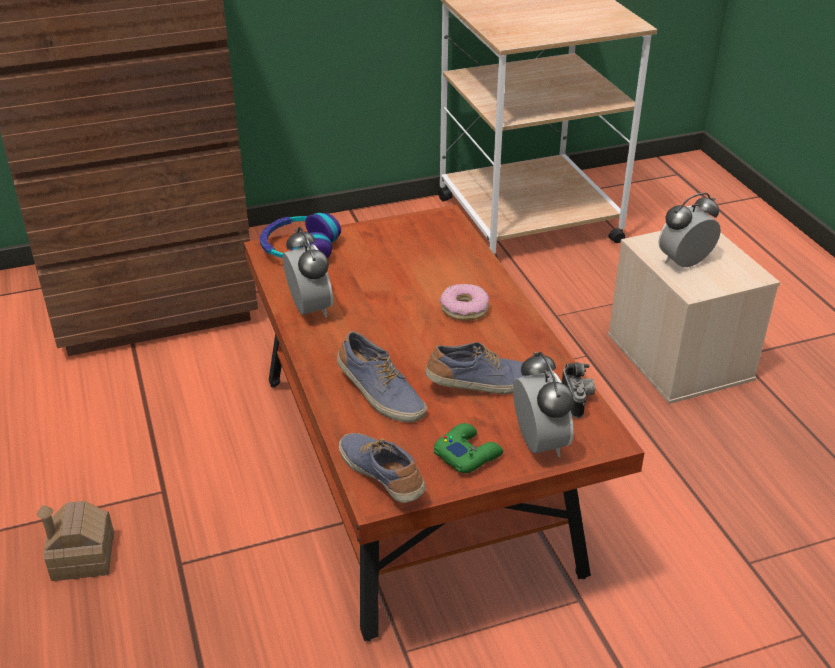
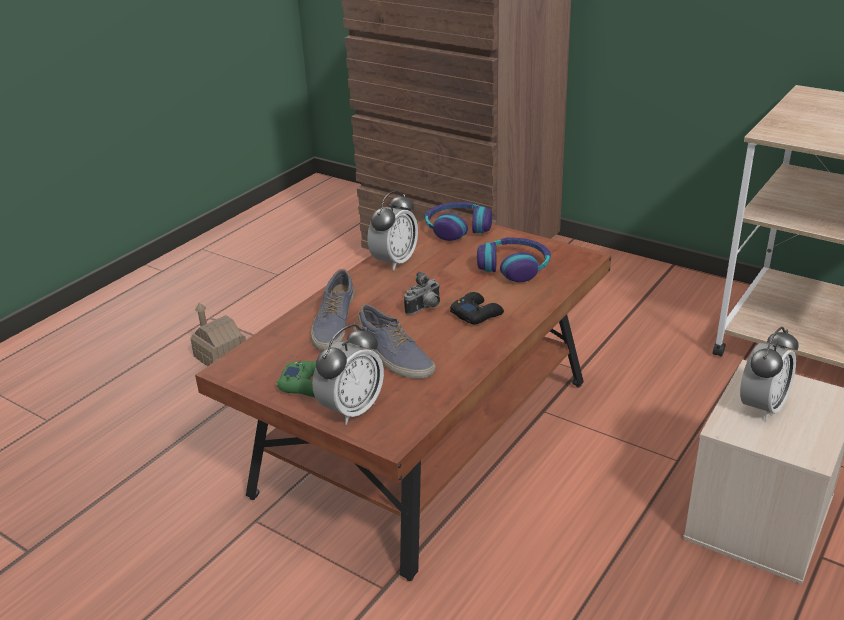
camera: 55 degrees right, 5 degrees down
shoe [339,433,426,503] -> none
donut [440,284,489,321] -> black game controller [450,292,504,324]
camera [562,362,595,418] -> camera moved to [404,272,440,315]
alarm clock [658,193,721,268] -> alarm clock turned 105 degrees clockwise [740,327,799,421]
none -> headphones [477,238,551,282]

